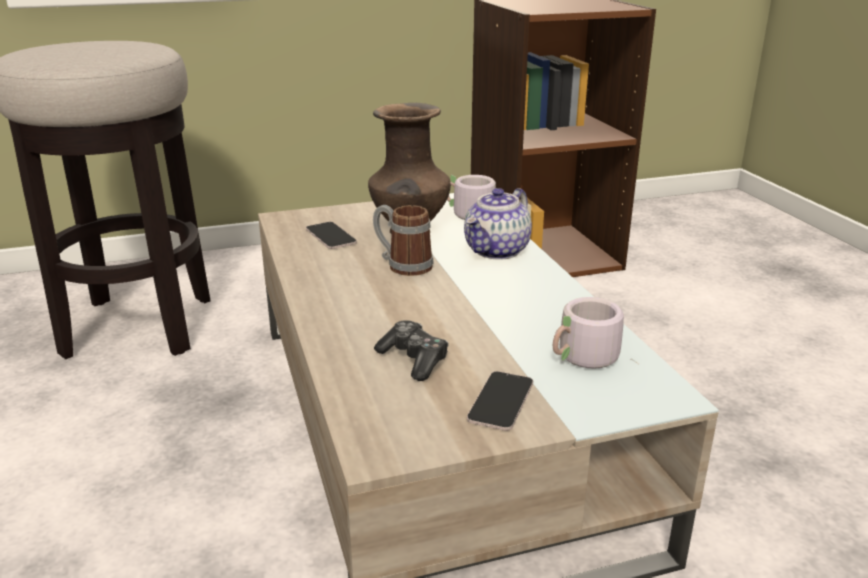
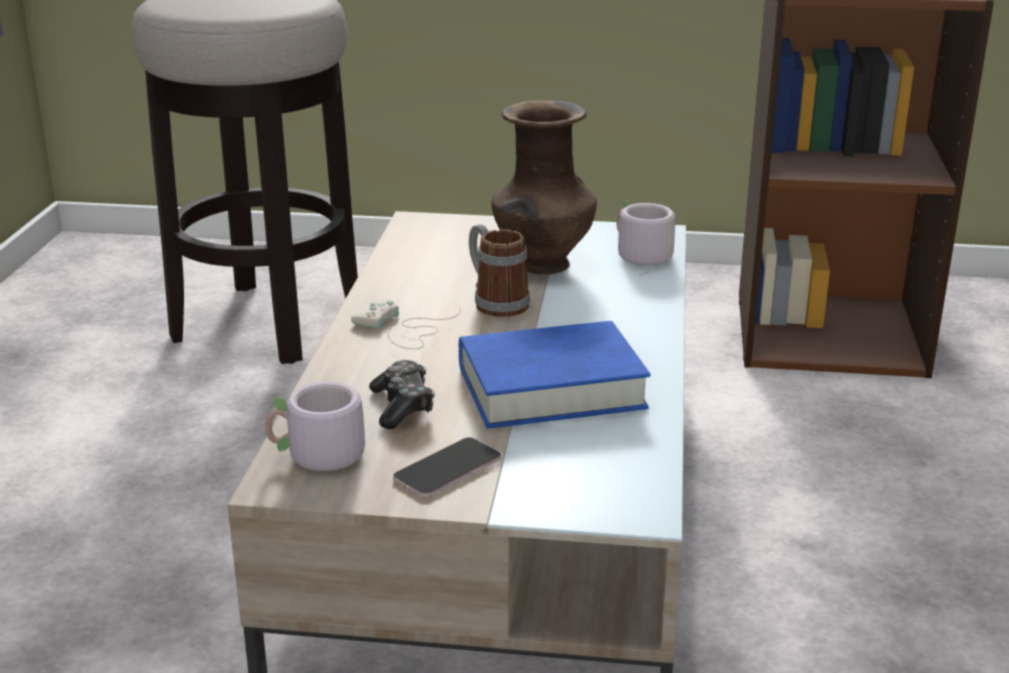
camera: 25 degrees right, 0 degrees up
phone [306,222,357,249] -> none
teapot [464,188,532,260] -> none
grey mug [553,297,639,369] -> grey mug moved to [265,382,365,471]
none -> white game controller [351,301,461,349]
none -> blue book [459,321,651,429]

